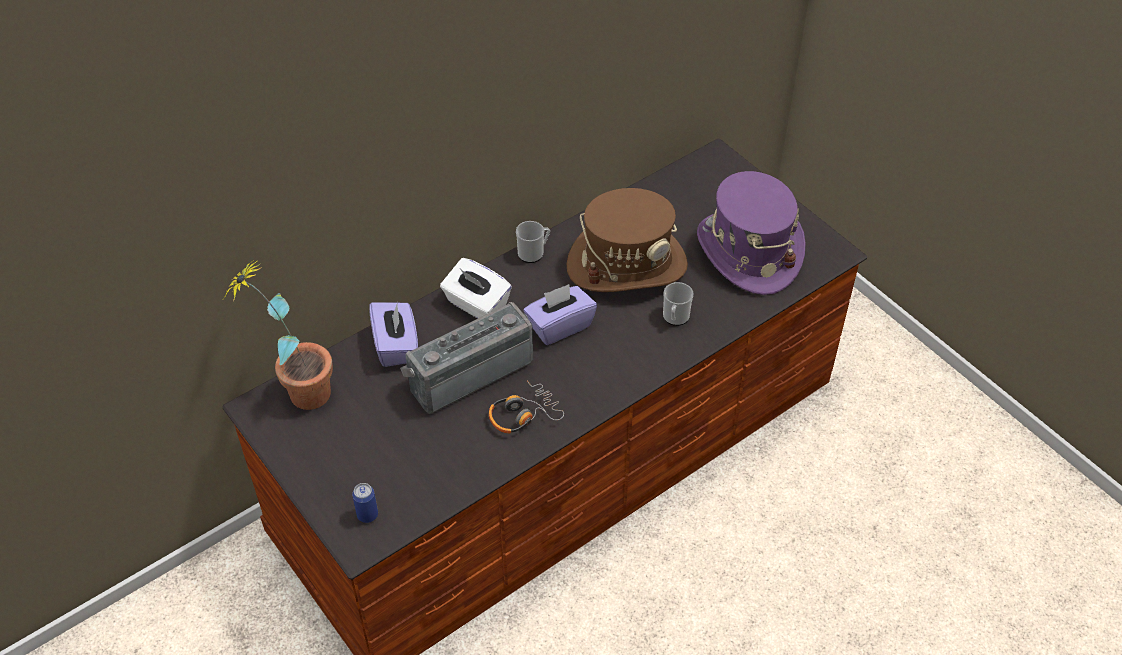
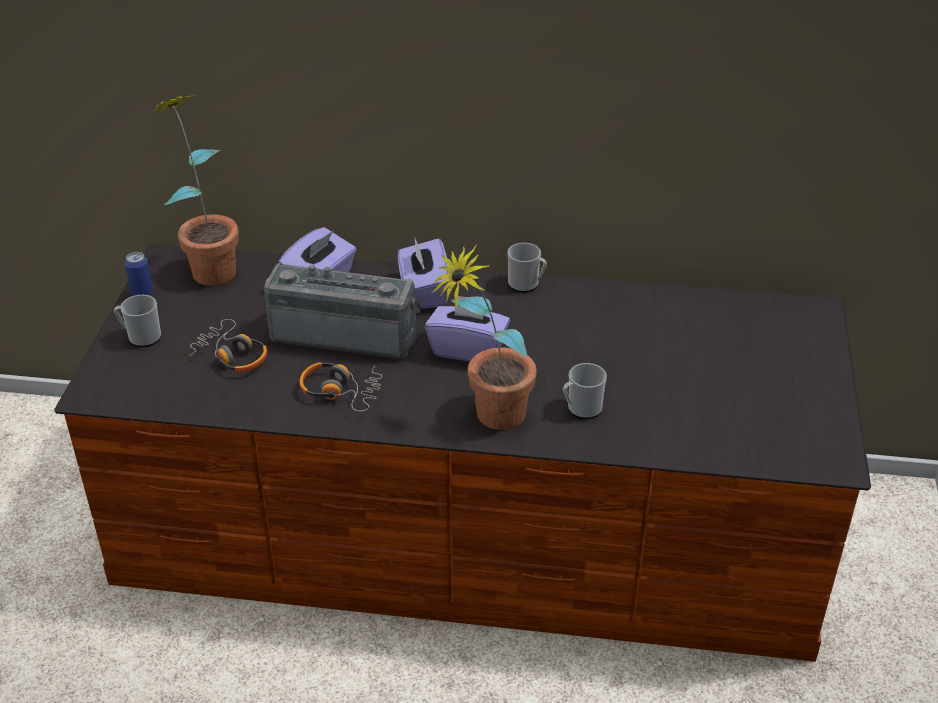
camera: 45 degrees right, 10 degrees down
can [352,483,378,523] -> can moved to [125,252,153,296]
white tissue box [440,258,512,319] -> purple tissue box [398,238,449,309]
brown hat [567,188,688,292] -> none
purple hat [697,171,806,295] -> none
none -> mug [114,295,161,347]
none -> headphones [189,319,267,372]
none -> potted plant [432,245,537,430]

